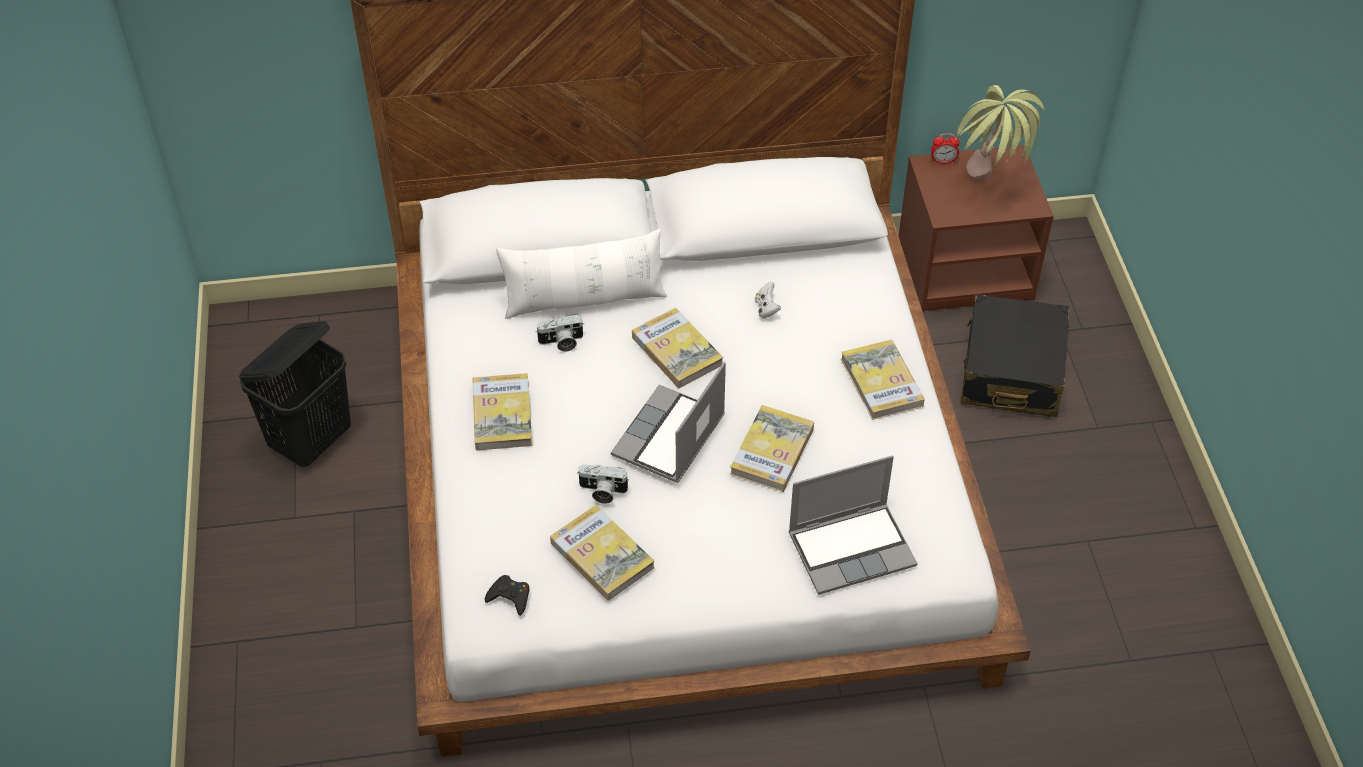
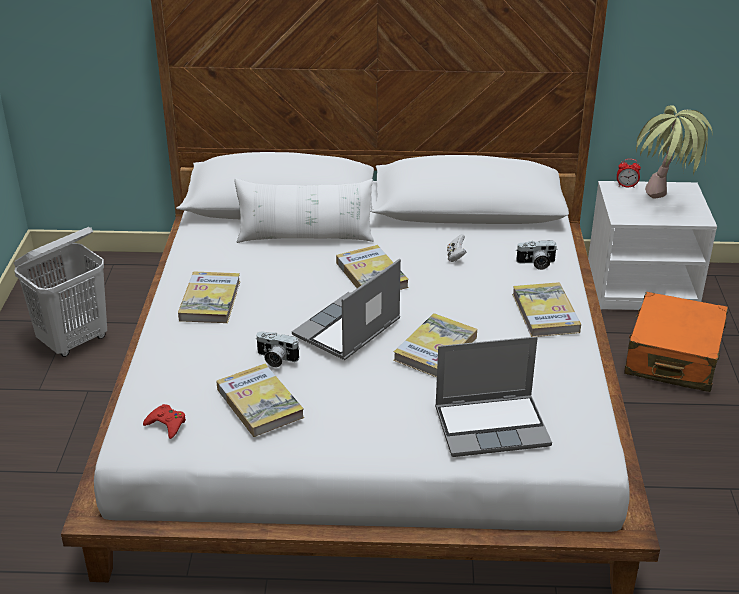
camera: 10 degrees right, 15 degrees down
black laundry basket [239,321,351,467] -> white laundry basket [14,227,107,357]
black game controller [485,575,530,616] -> red game controller [143,404,186,439]
camera [535,315,583,352] -> camera moved to [516,240,557,270]
brown nightstand [898,145,1054,312] -> white nightstand [588,181,717,310]
black suitcase [961,294,1069,417] -> orange suitcase [624,292,728,392]

